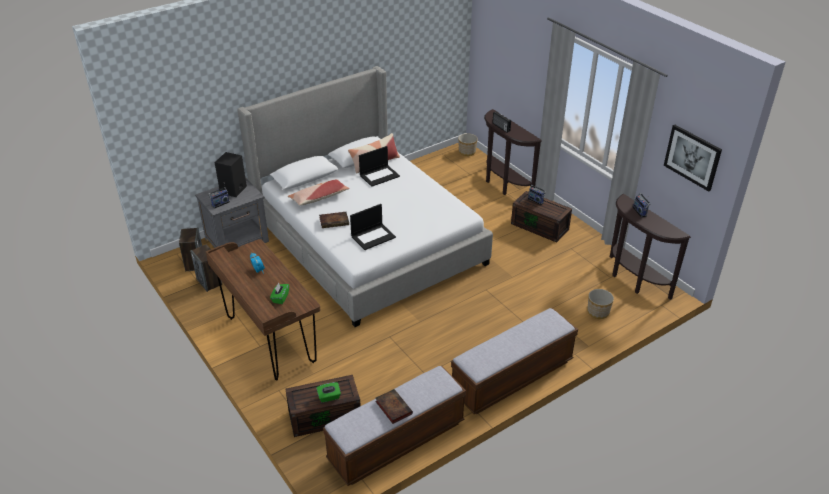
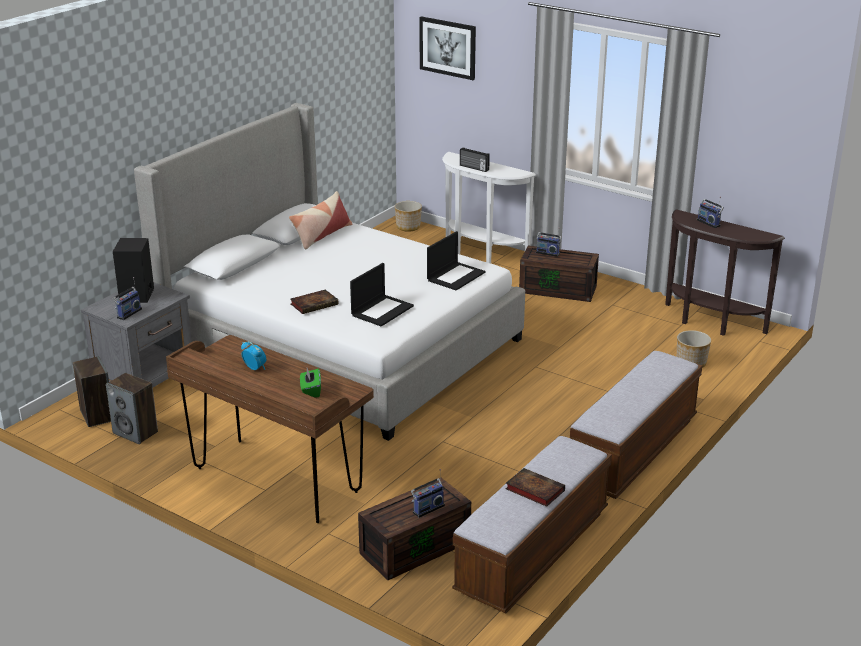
camera: 20 degrees left, 10 degrees down
pillow [288,179,350,206] -> none
green tissue box [316,382,341,403] -> radio [411,469,445,518]
laptop [359,146,400,187] -> laptop moved to [427,231,485,290]
brown console table [484,109,542,195] -> white console table [442,152,536,263]
picture [664,125,722,192] -> picture moved to [420,16,476,80]

